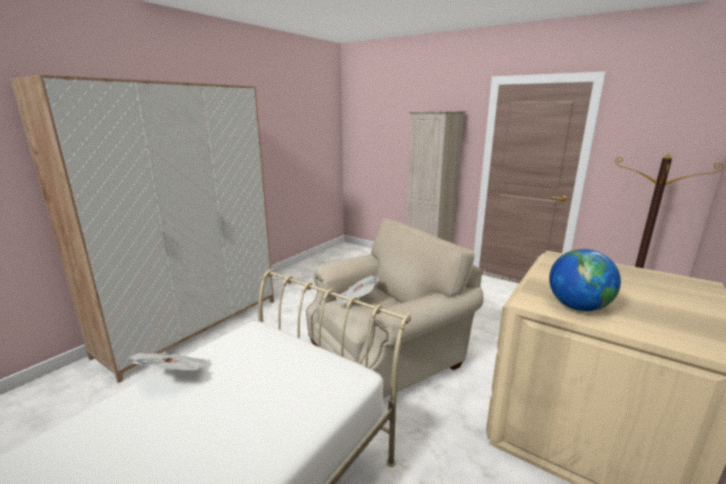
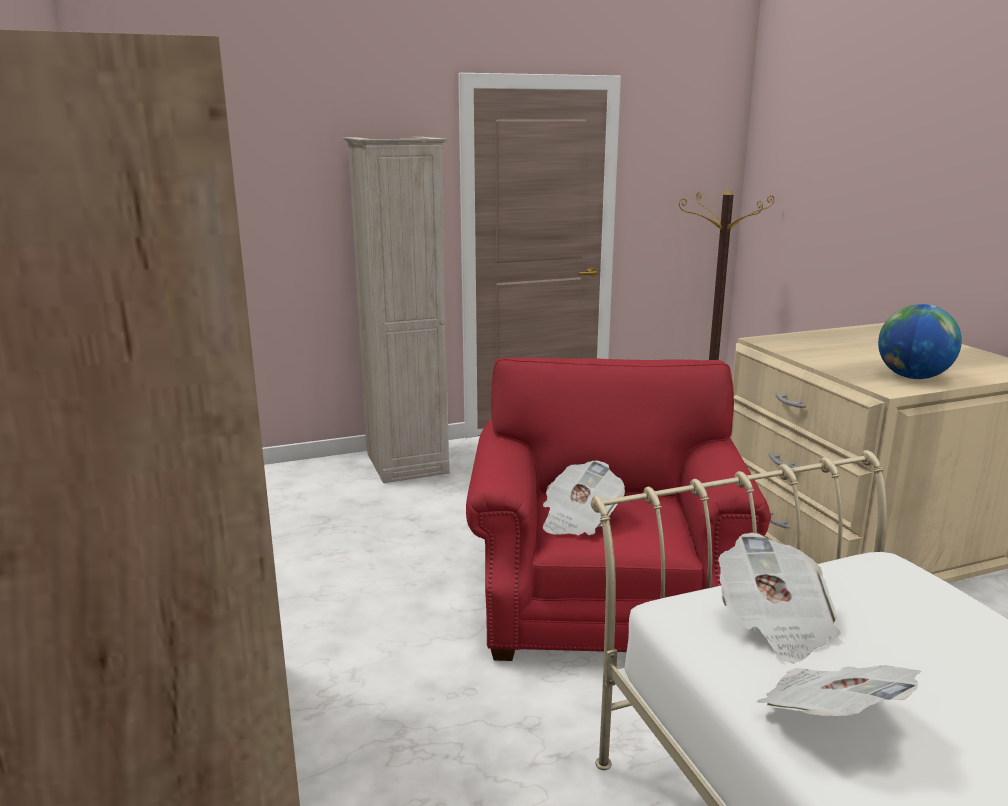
camera: 55 degrees left, 0 degrees up
beige armchair [306,219,483,398] -> red armchair [466,358,771,661]
none -> newspaper [718,533,841,664]

